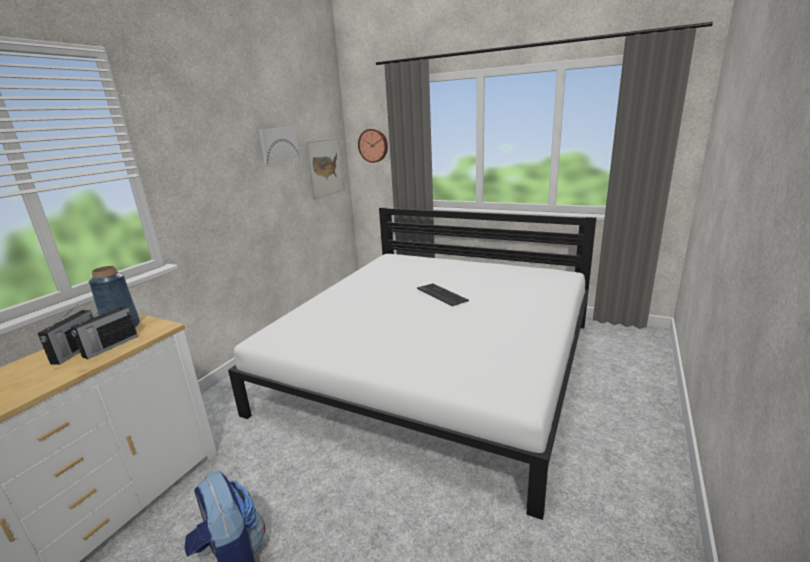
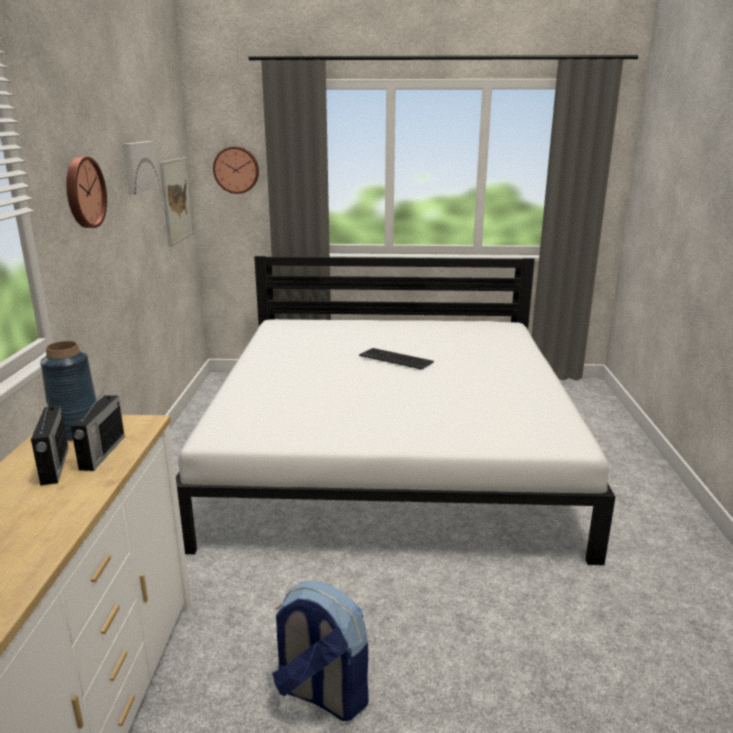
camera: 25 degrees left, 0 degrees up
none -> wall clock [66,157,107,228]

